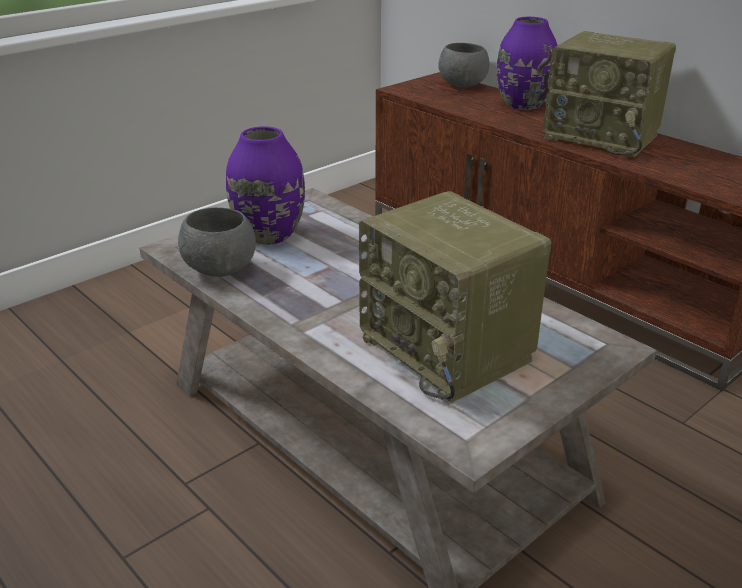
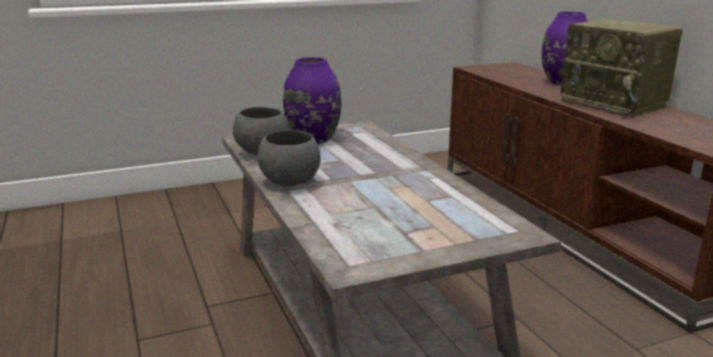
camera: 20 degrees right, 10 degrees down
radio [359,191,551,403] -> none
grey bowl [438,43,489,88] -> grey bowl moved to [257,130,321,186]

